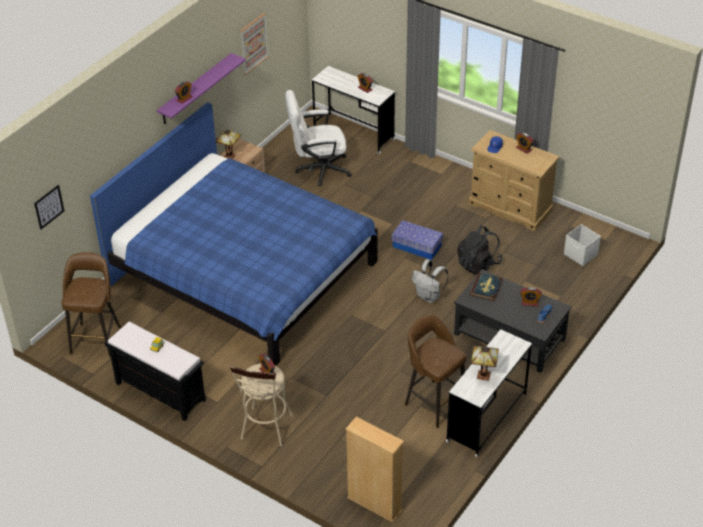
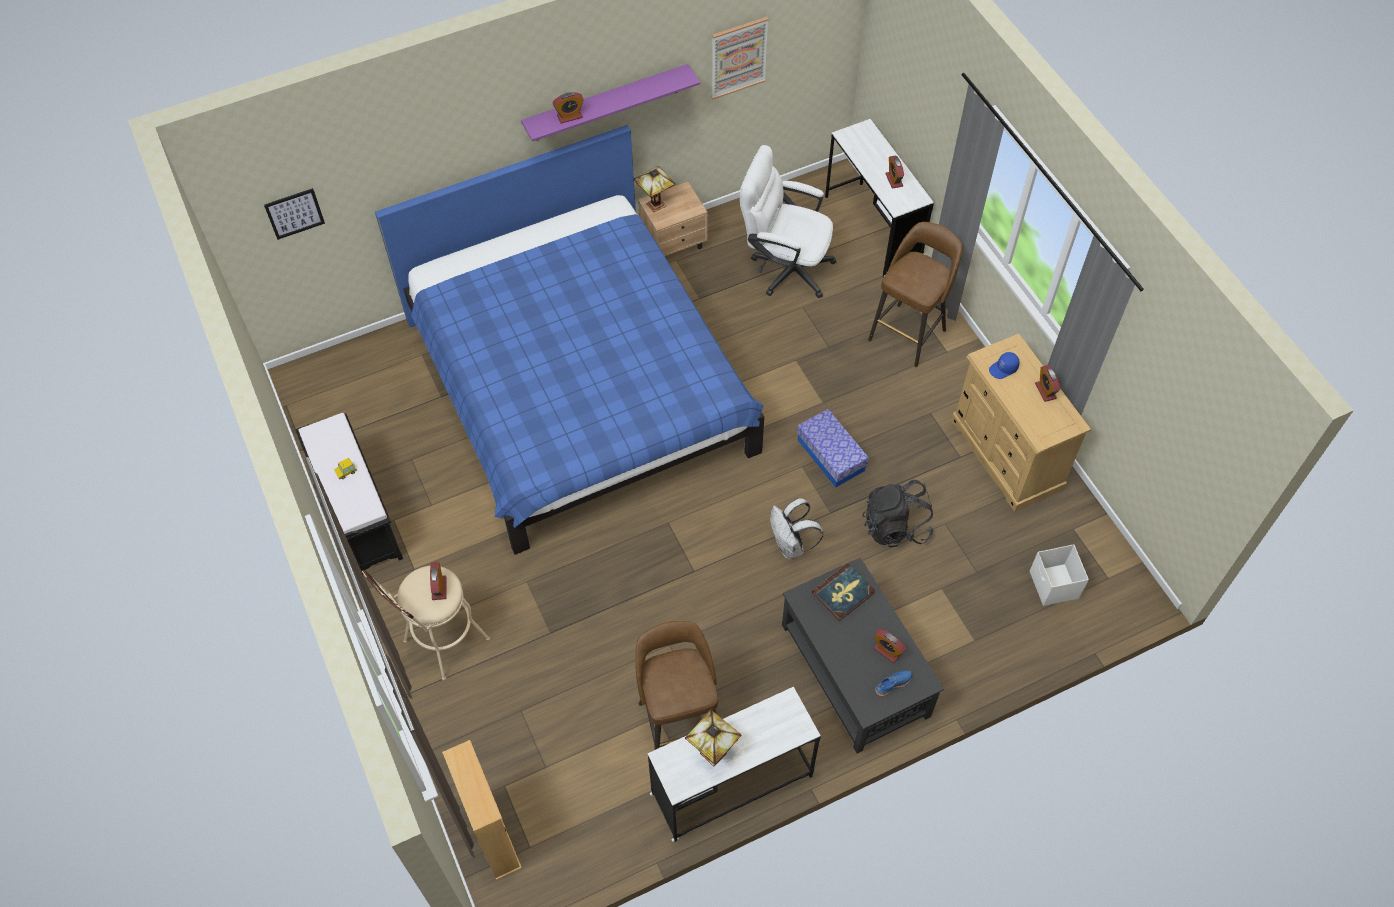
camera: 30 degrees right, 15 degrees up
brown stool [62,252,121,357] -> brown stool moved to [868,222,962,367]

